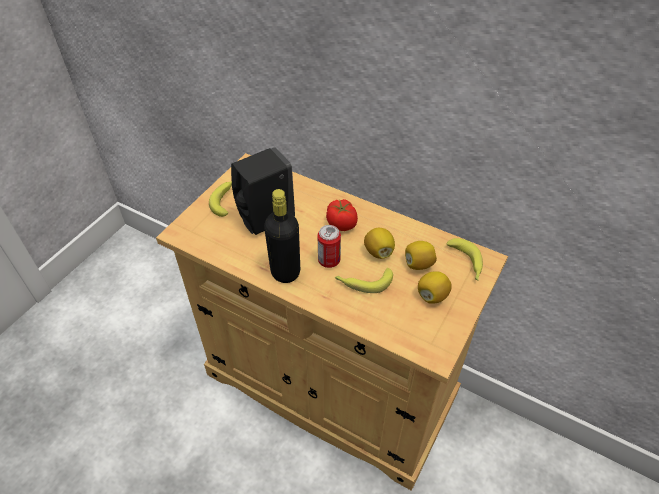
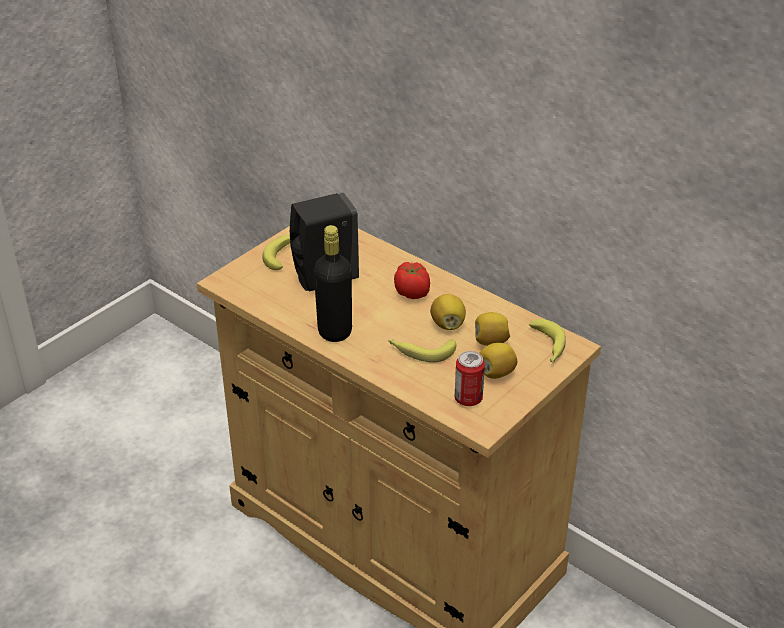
camera: 10 degrees right, 10 degrees down
can [317,225,341,268] -> can moved to [455,351,485,406]

